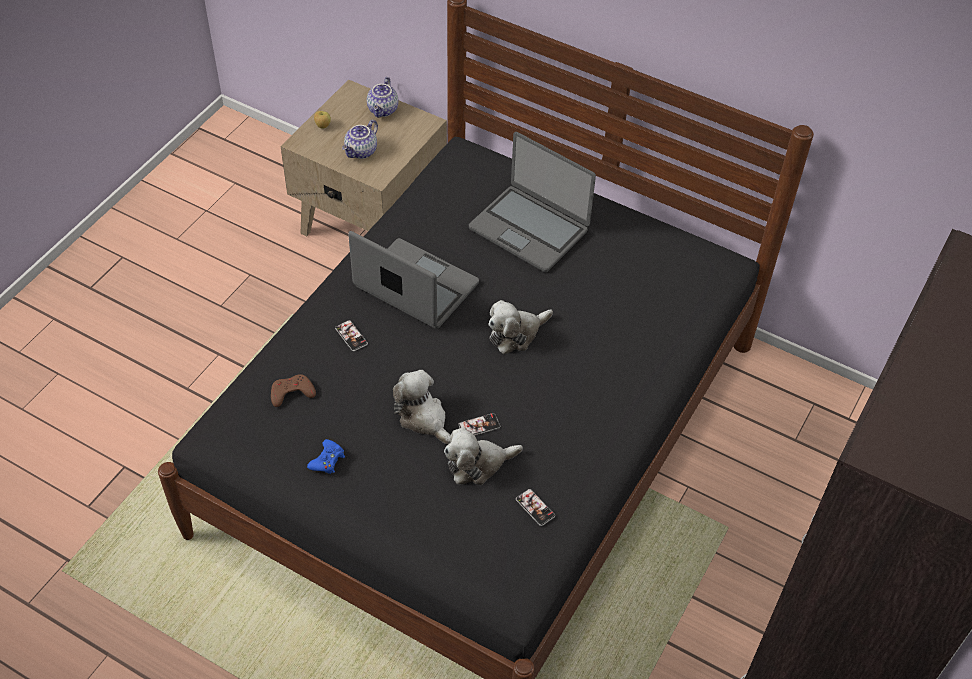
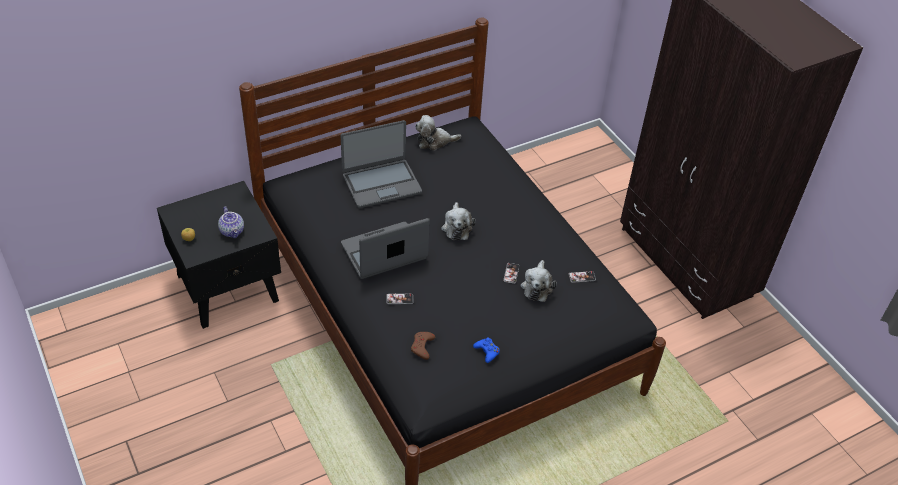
camera: 60 degrees left, 5 degrees down
beige nightstand [281,79,447,237] -> black nightstand [157,181,281,329]
teapot [367,77,398,118] -> none
plush toy [393,370,451,445] -> plush toy moved to [415,115,461,151]

